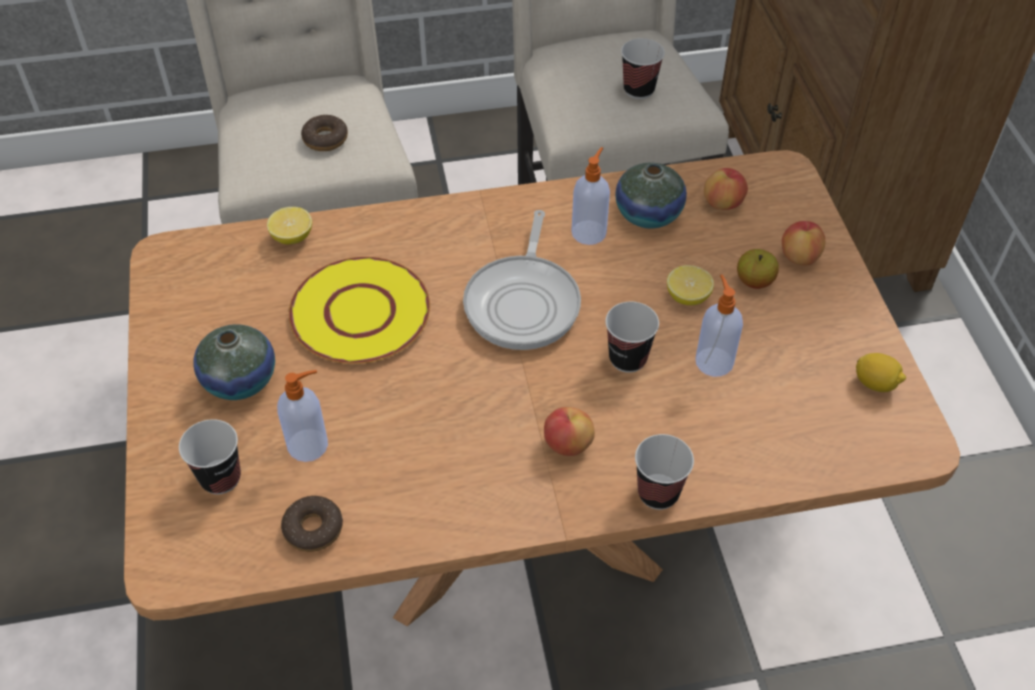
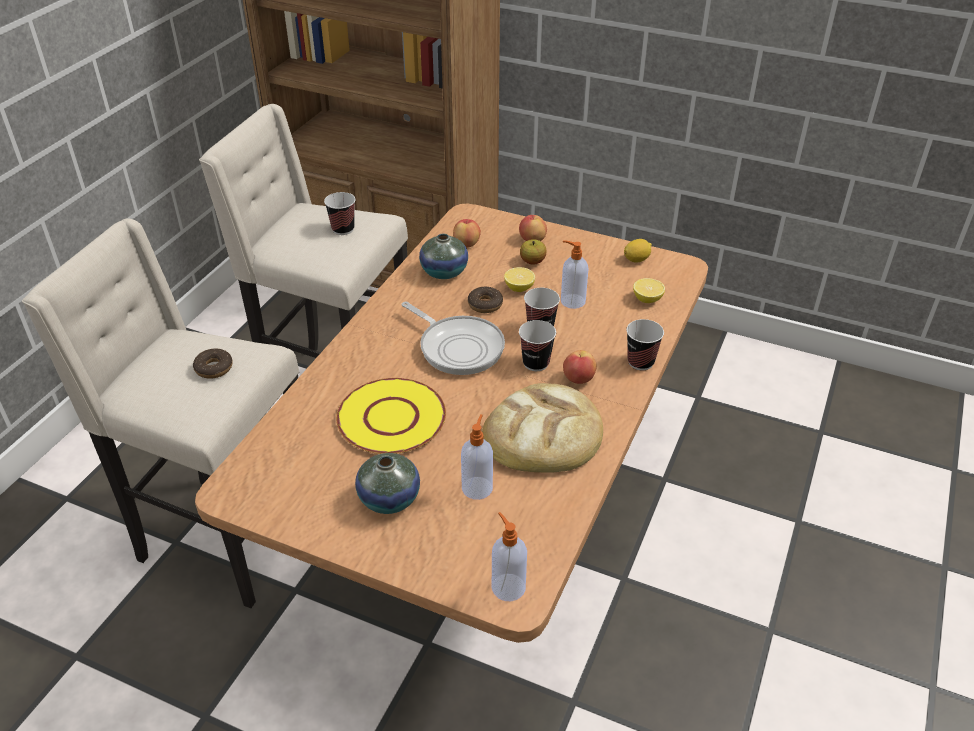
camera: 55 degrees left, 10 degrees down
cup [179,419,241,494] -> cup moved to [519,320,556,371]
lemon [267,207,312,244] -> lemon moved to [633,278,665,303]
donut [281,496,343,552] -> donut moved to [468,287,503,313]
soap dispenser [571,147,610,245] -> soap dispenser moved to [492,512,527,601]
none -> bread [482,383,603,473]

